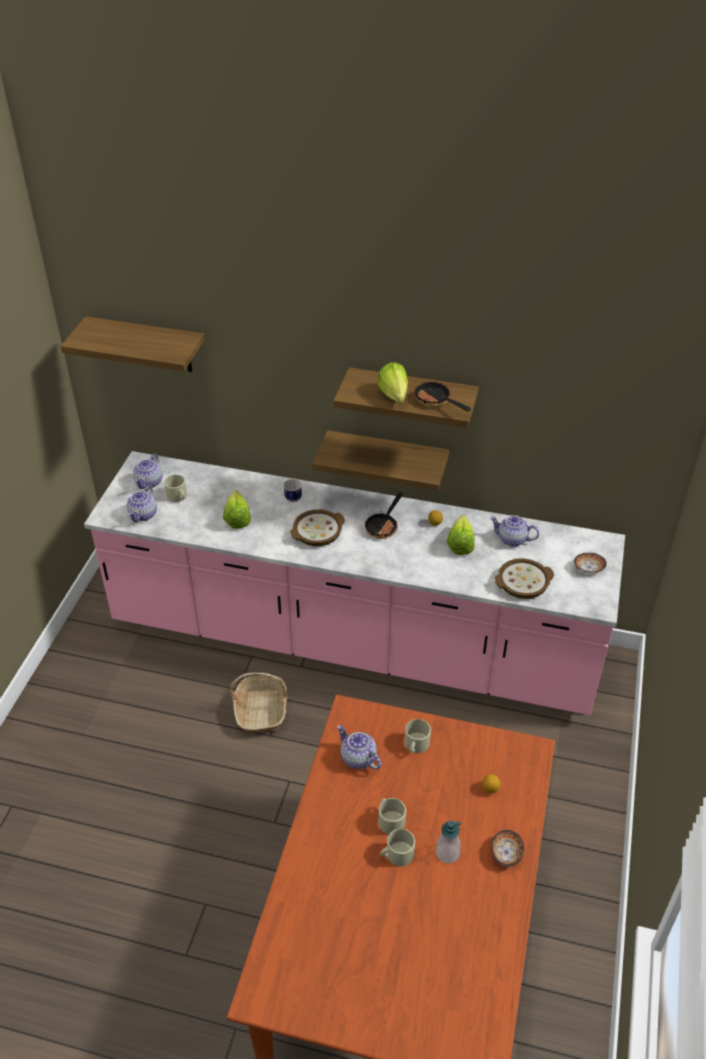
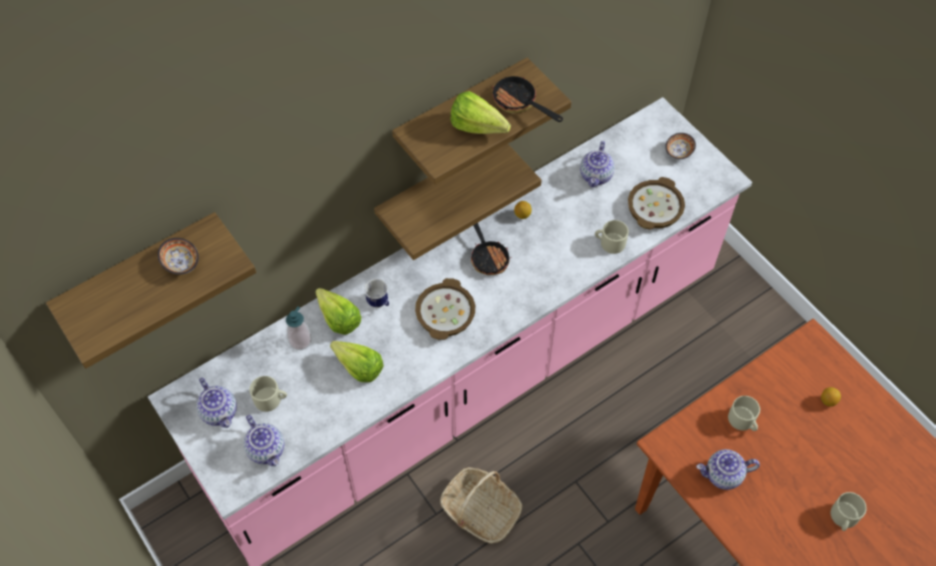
camera: 50 degrees left, 15 degrees up
beige mug [378,798,406,834] -> beige mug moved to [595,220,629,254]
frying pan [414,380,471,411] -> frying pan turned 45 degrees clockwise [492,74,563,122]
soap dispenser [436,821,461,863] -> soap dispenser moved to [286,307,312,350]
lettuce [447,515,475,555] -> lettuce moved to [315,288,362,335]
teapot [490,515,539,547] -> teapot turned 45 degrees counterclockwise [580,141,615,187]
bowl [491,830,524,866] -> bowl moved to [158,238,199,275]

